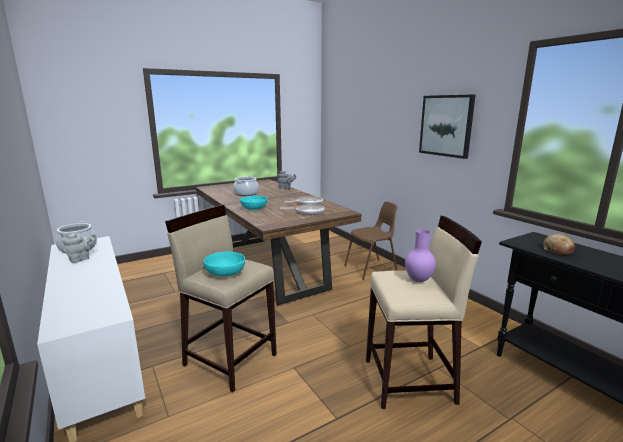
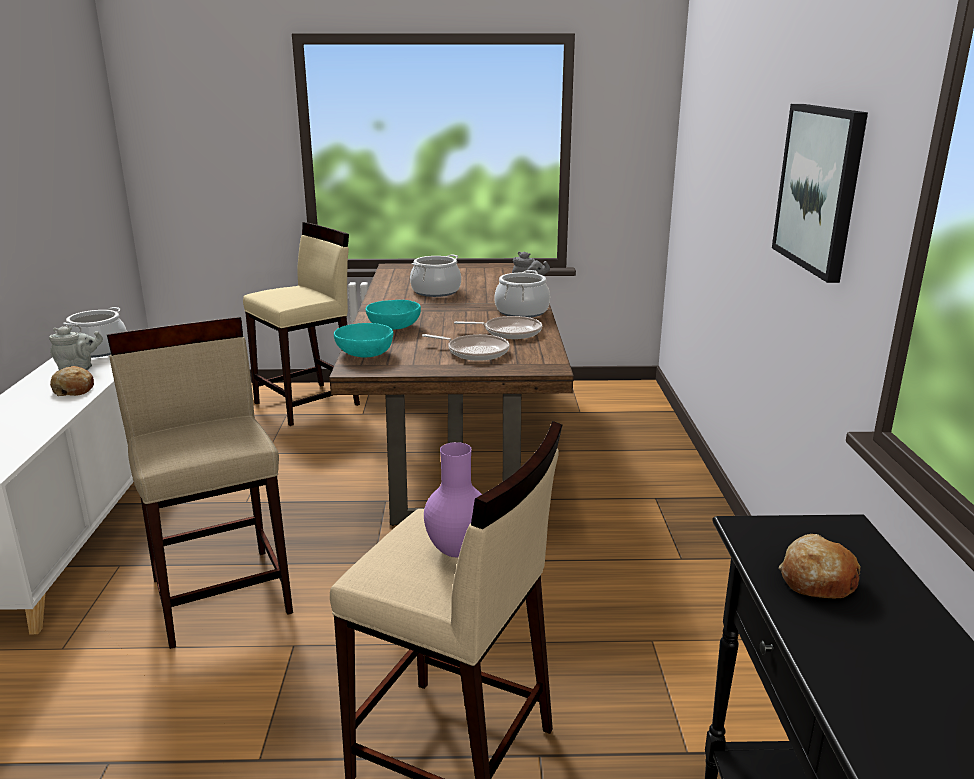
camera: 30 degrees right, 5 degrees up
turquoise bowl [203,251,245,277] -> turquoise bowl moved to [334,323,393,358]
brown chair [344,201,398,280] -> none
none -> bread [50,366,94,396]
none -> beige stool [243,222,360,426]
none -> cooking pot [494,270,550,318]

